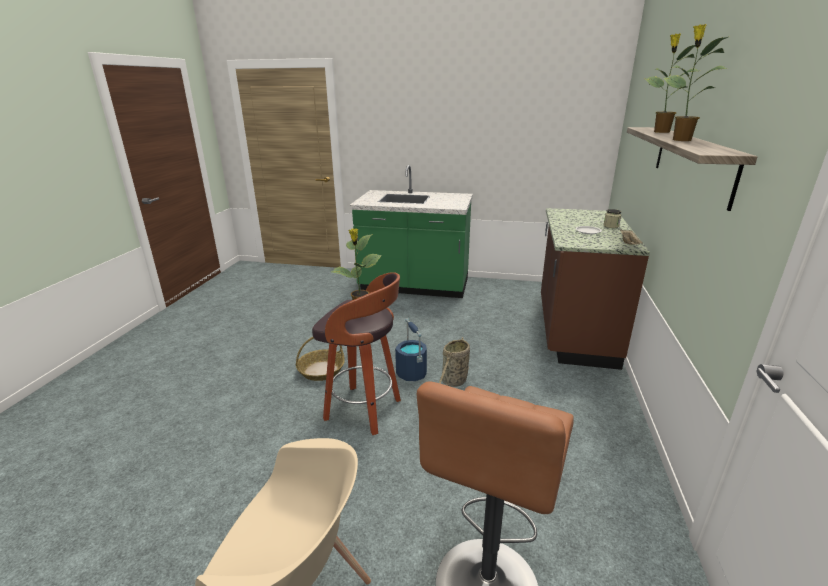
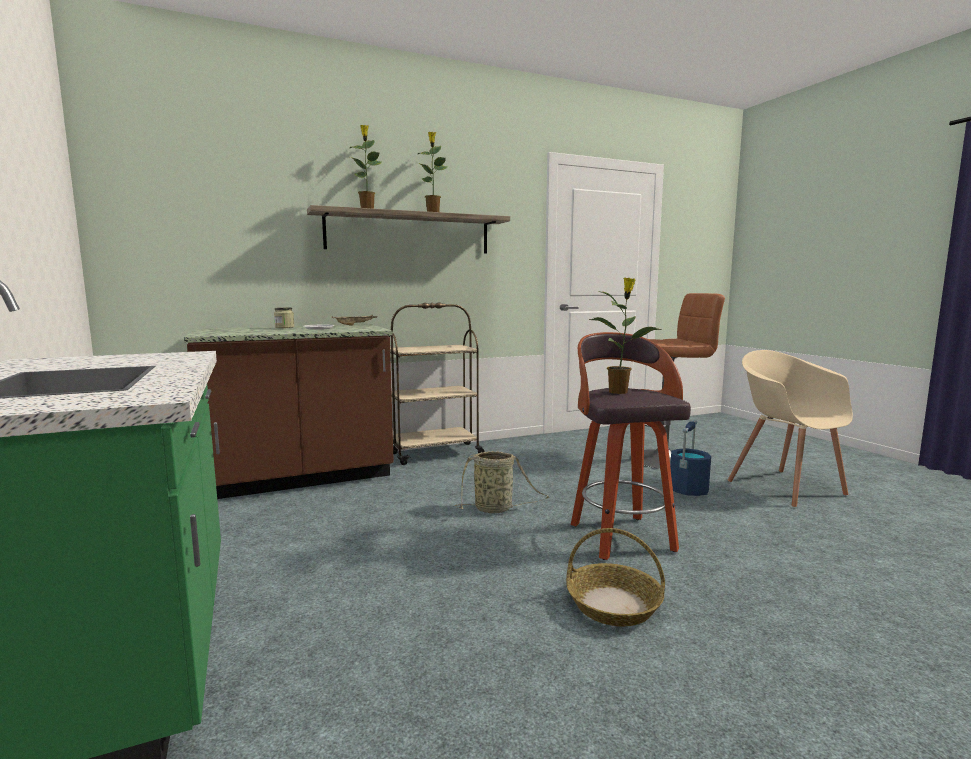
camera: 125 degrees left, 15 degrees down
blue bucket [395,318,427,381] -> blue bucket moved to [670,420,711,496]
none -> beige cart [389,303,485,465]

